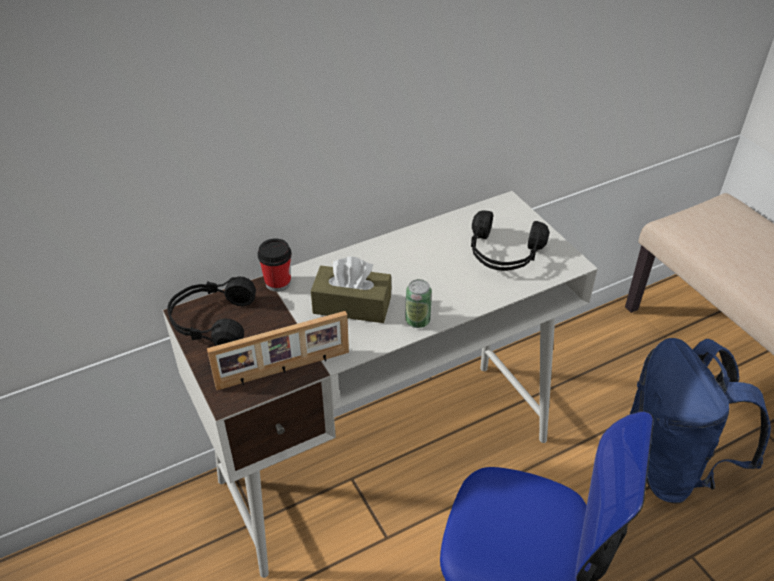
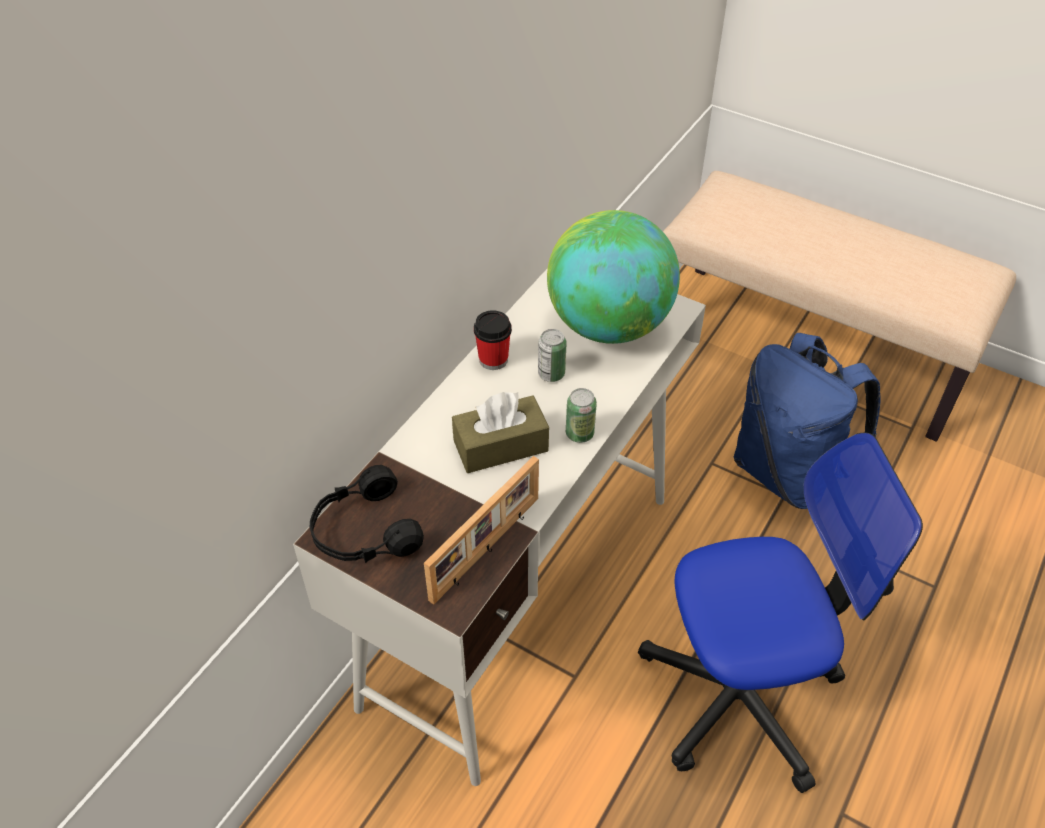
camera: 30 degrees left, 5 degrees up
cup [258,238,292,292] -> cup moved to [474,310,512,370]
black headphones [471,210,549,271] -> globe [547,210,680,344]
none -> can [538,329,567,382]

